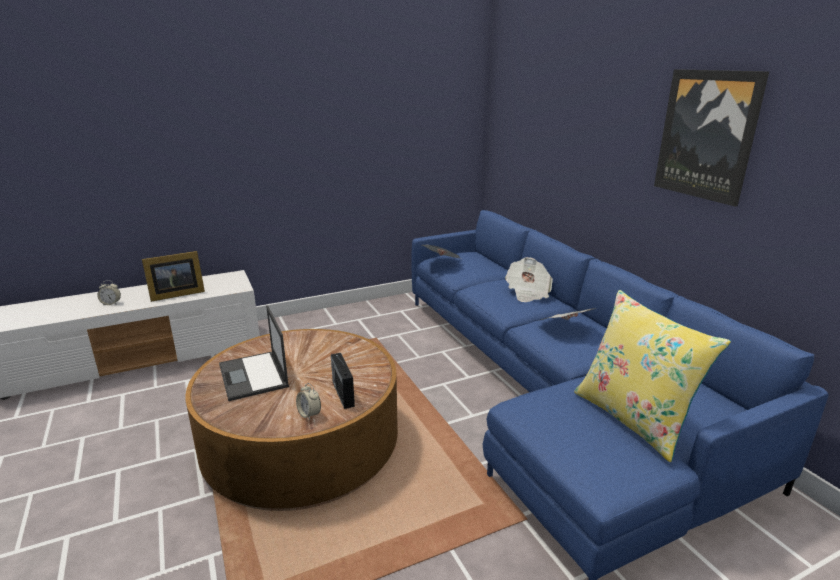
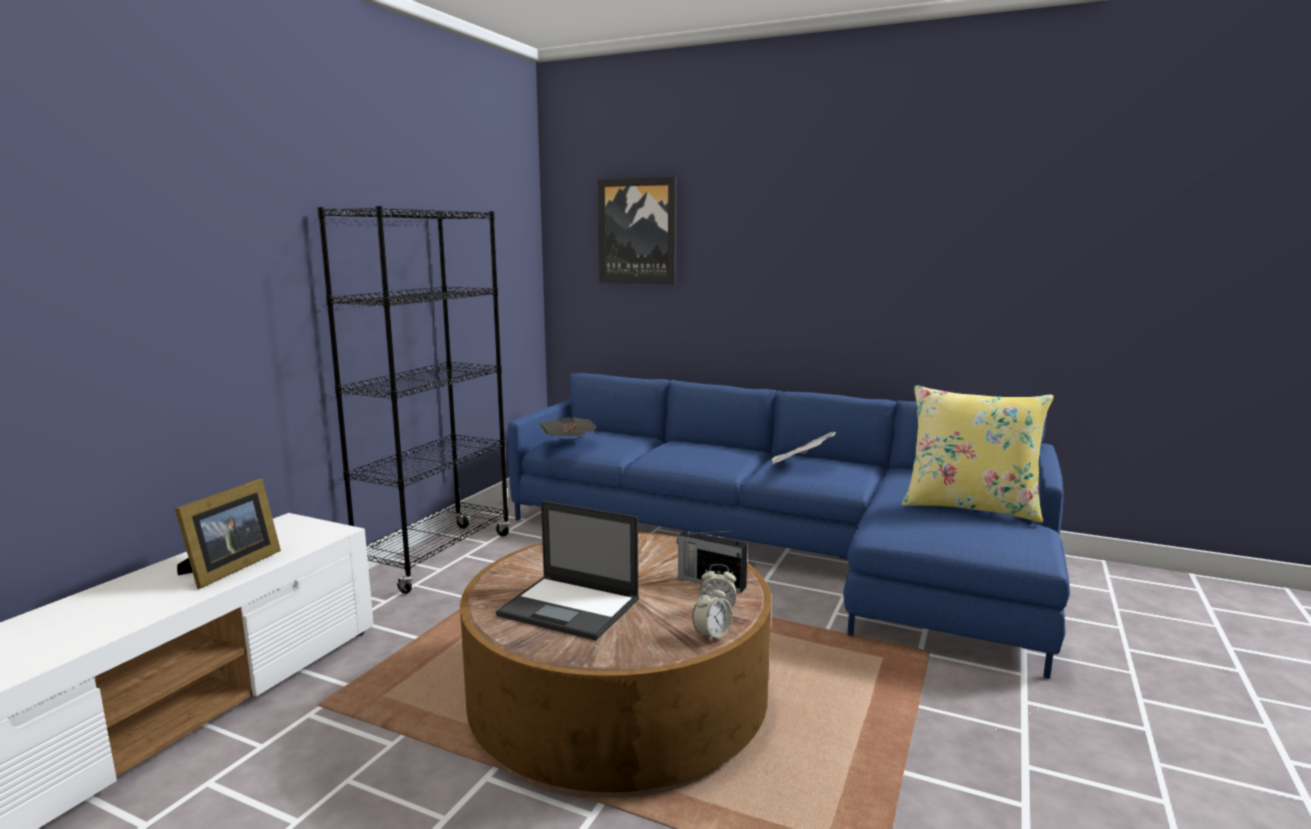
camera: 40 degrees left, 10 degrees down
alarm clock [97,280,121,305] -> alarm clock moved to [692,584,733,642]
newspaper [505,257,553,302] -> none
picture [654,69,769,206] -> picture moved to [598,177,676,285]
none -> black bookcase [317,206,510,594]

